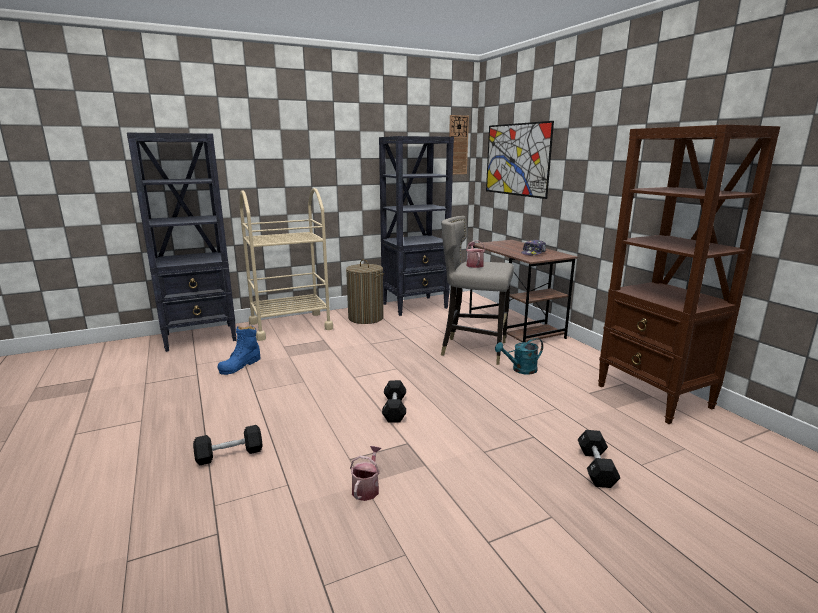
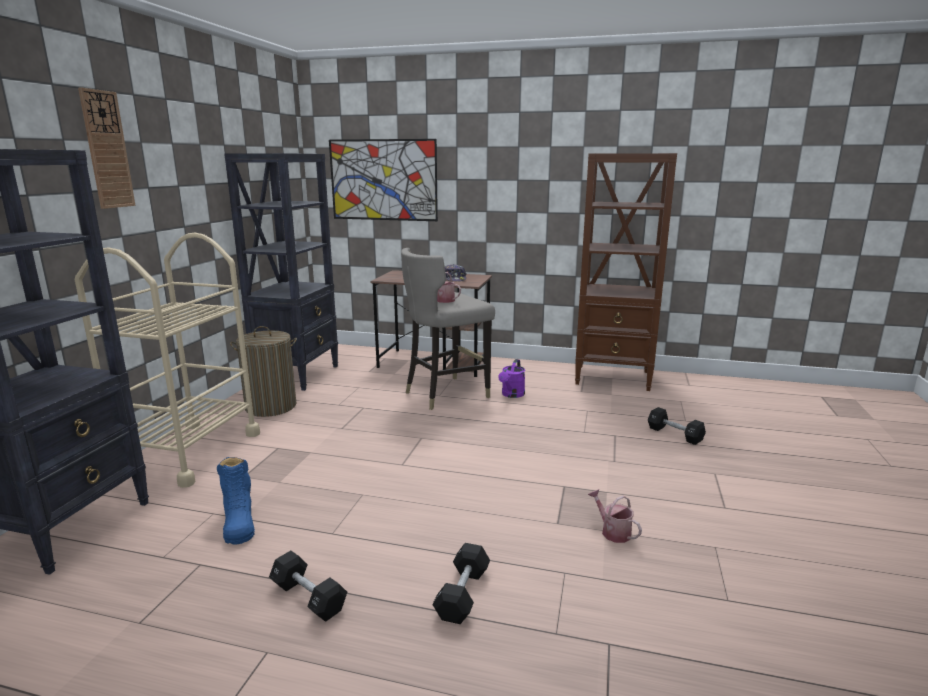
camera: 50 degrees left, 0 degrees up
black dumbbell [382,380,406,422] -> black dumbbell moved to [269,551,347,622]
wall clock [449,115,469,174] -> wall clock moved to [78,87,136,209]
turquoise watering can [495,338,543,375] -> purple watering can [498,359,525,398]

